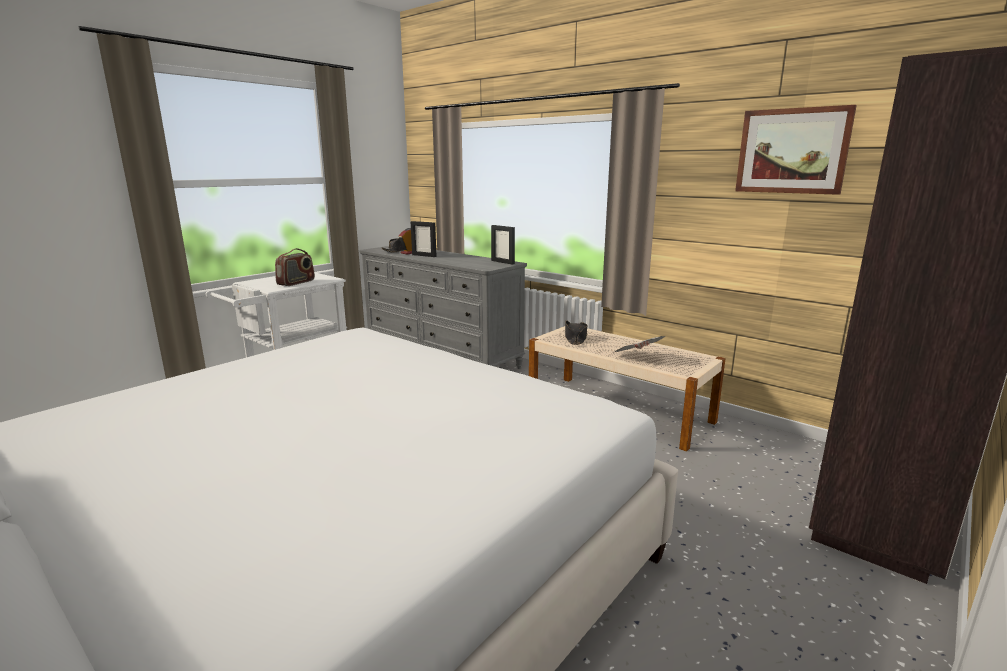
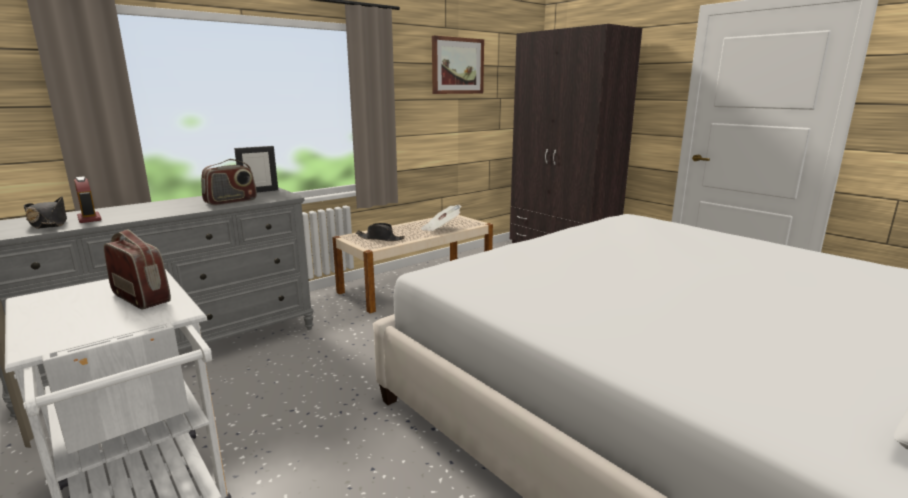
camera: 80 degrees left, 0 degrees up
picture frame [411,221,437,257] -> none
none -> radio [201,159,257,205]

